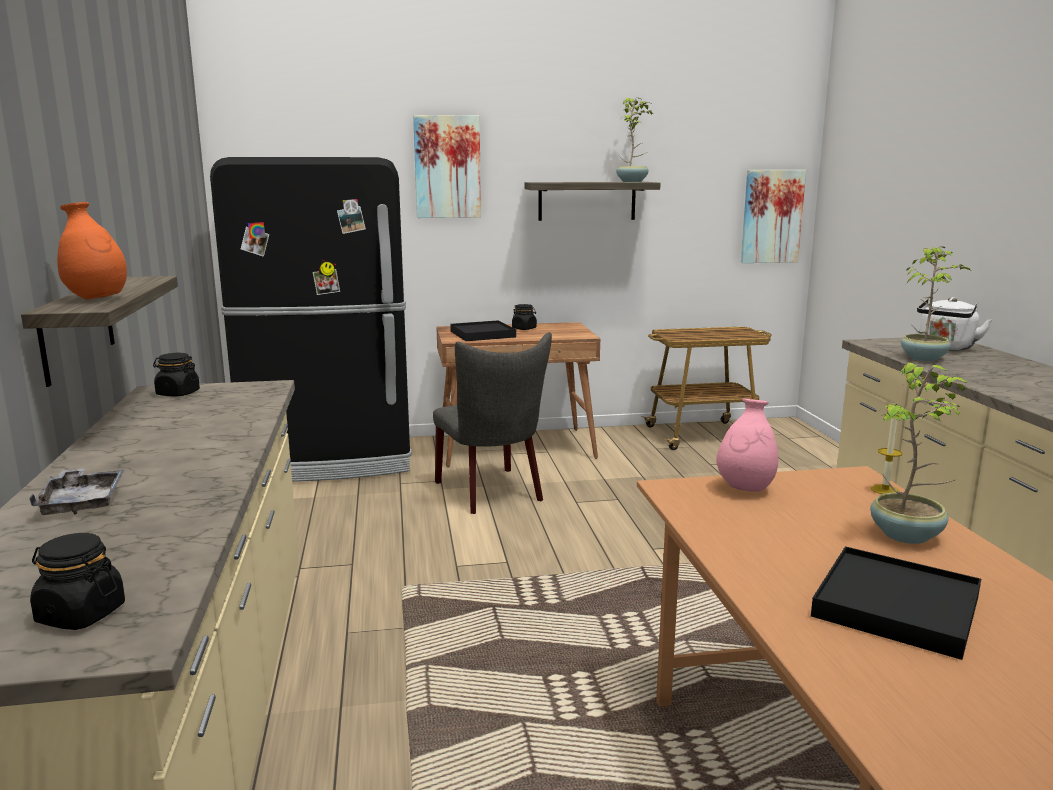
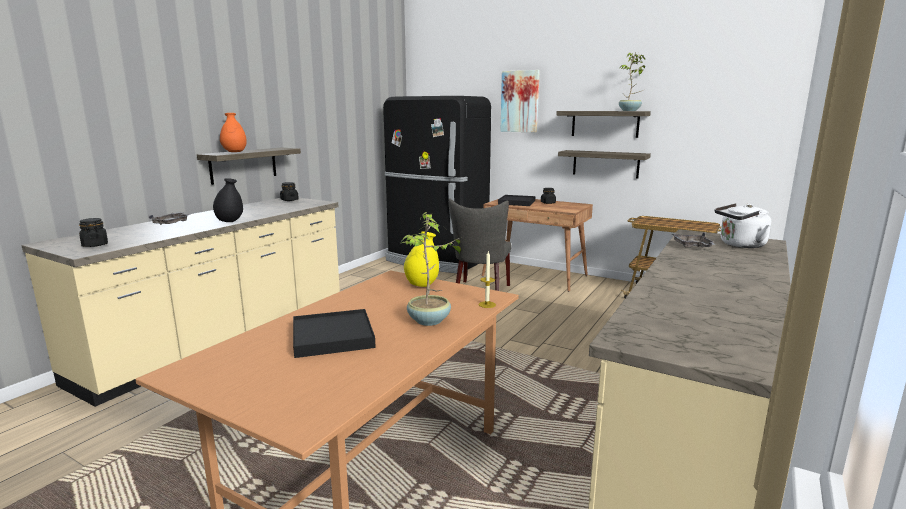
camera: 40 degrees right, 0 degrees up
pink vase [716,399,778,492] -> yellow vase [404,231,439,287]
picture [741,170,806,263] -> none
potted plant [901,246,970,361] -> grey tray [672,233,716,247]
none -> black vase [213,178,243,222]
none -> shelf [558,150,651,179]

